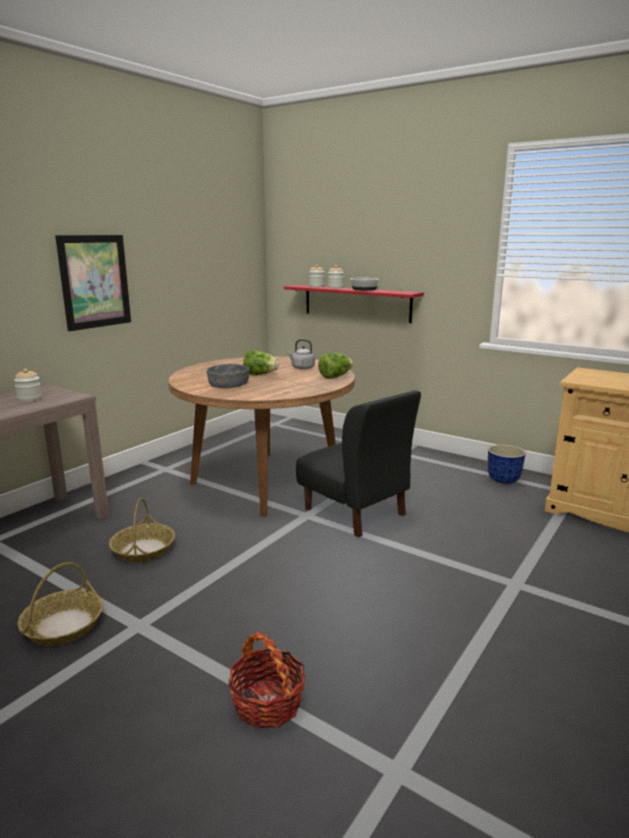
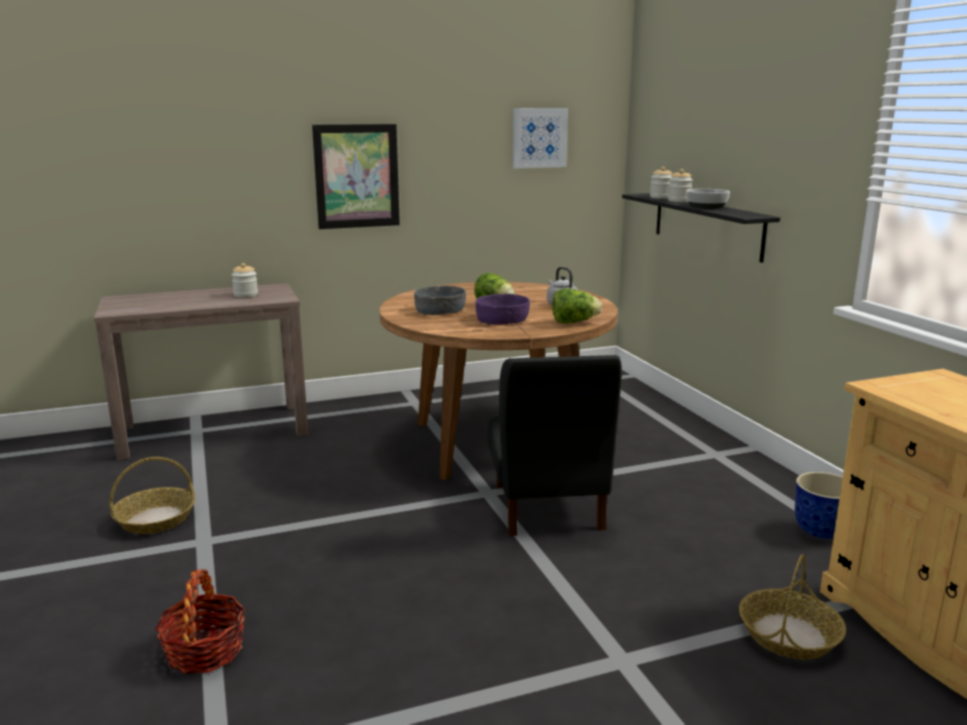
camera: 35 degrees right, 0 degrees up
basket [109,498,175,563] -> basket moved to [739,554,846,659]
red shelf [284,285,424,323] -> black shelf [622,193,780,263]
none -> purple bowl [476,294,530,325]
none -> picture [513,108,568,169]

